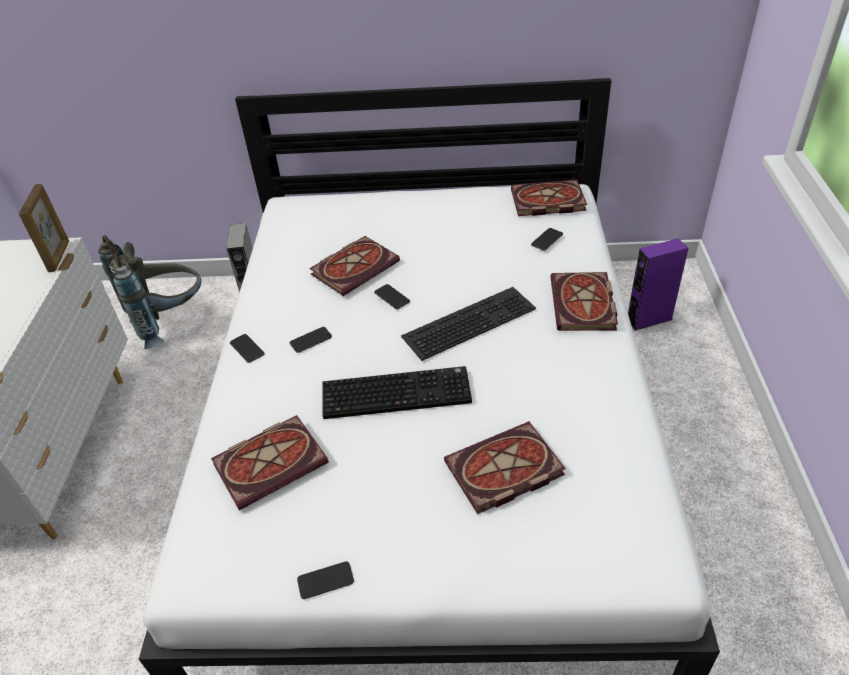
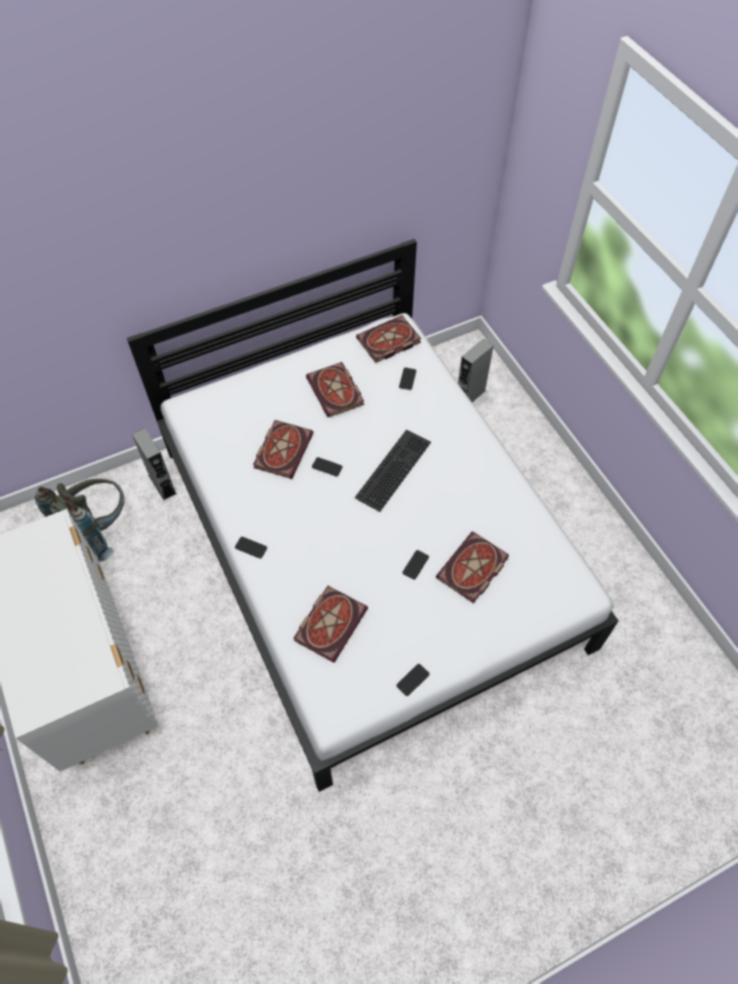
camera: 30 degrees left, 15 degrees up
picture frame [19,184,69,272] -> none
phone [289,327,332,353] -> phone moved to [402,550,429,580]
keyboard [322,366,472,419] -> none
book [550,272,618,331] -> book moved to [306,362,364,417]
purple speaker [628,238,689,331] -> grey speaker [458,339,494,402]

